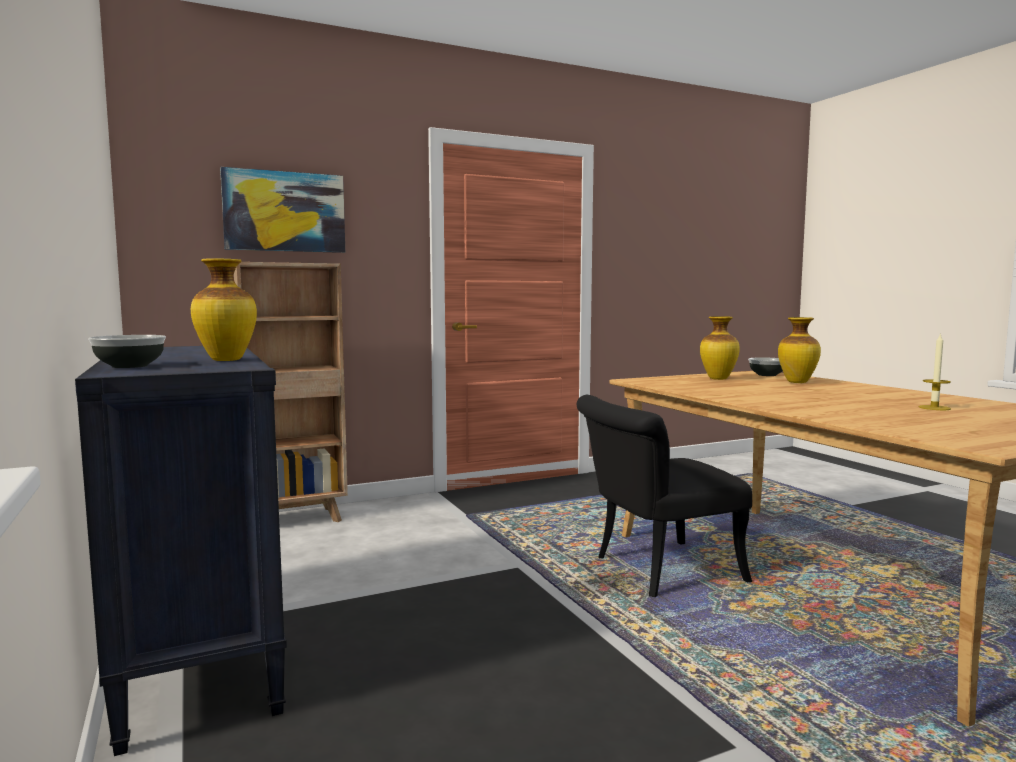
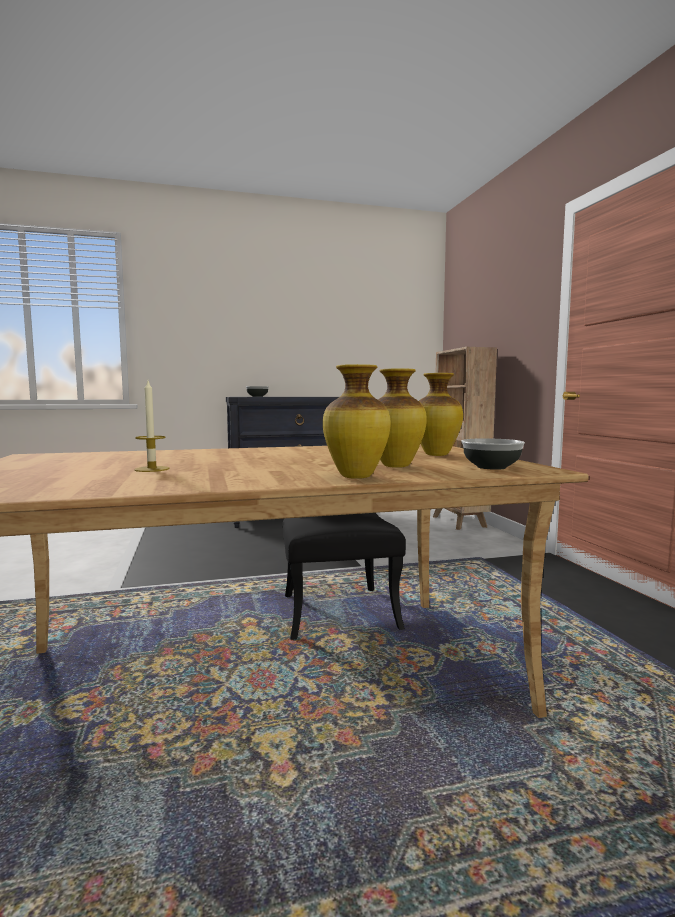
camera: 100 degrees right, 0 degrees up
vase [191,258,257,361] -> vase moved to [323,364,390,479]
picture [220,167,345,253] -> none

